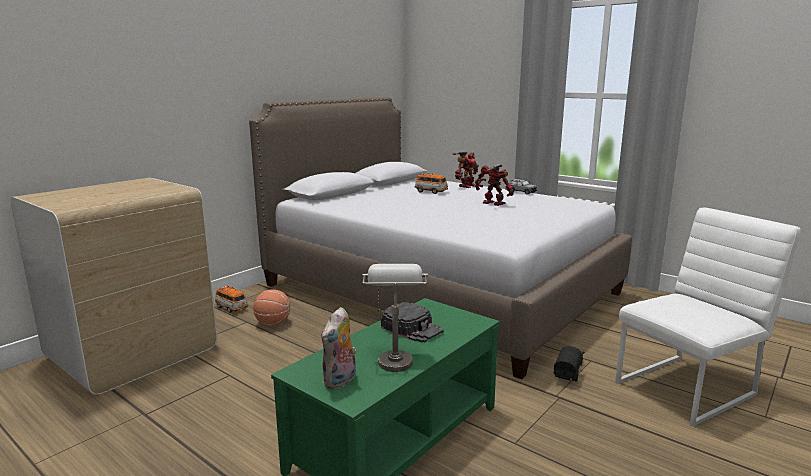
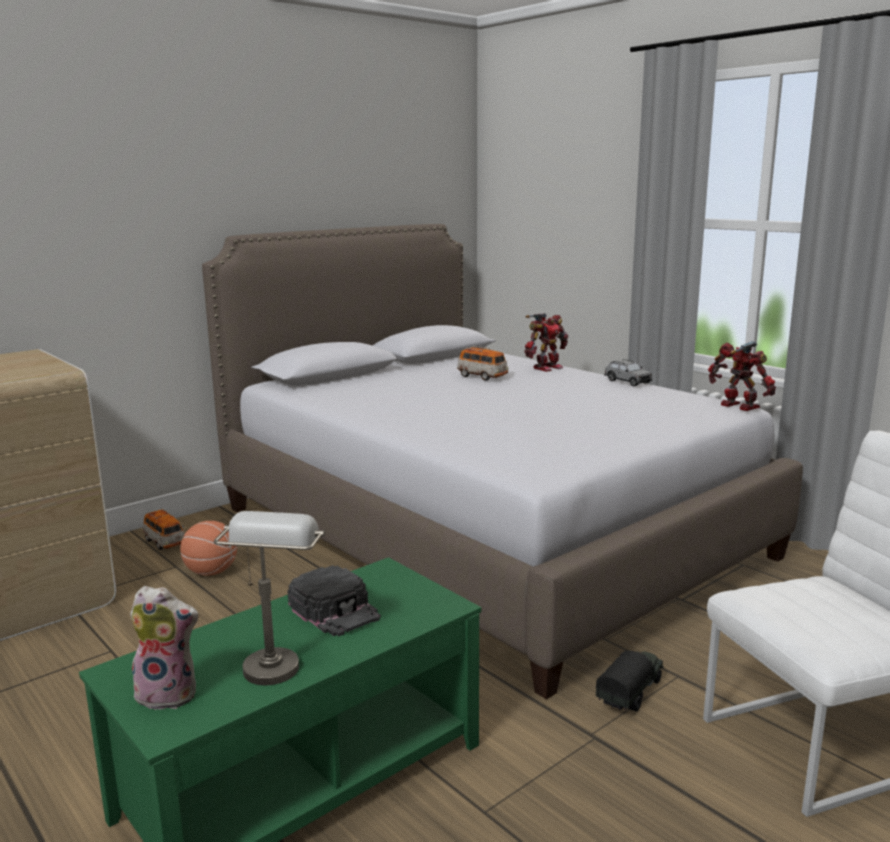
camera: 10 degrees right, 0 degrees up
plush toy [322,307,357,389] -> plush toy turned 120 degrees counterclockwise [130,586,198,710]
toy robot [475,164,514,206] -> toy robot moved to [708,341,776,411]

